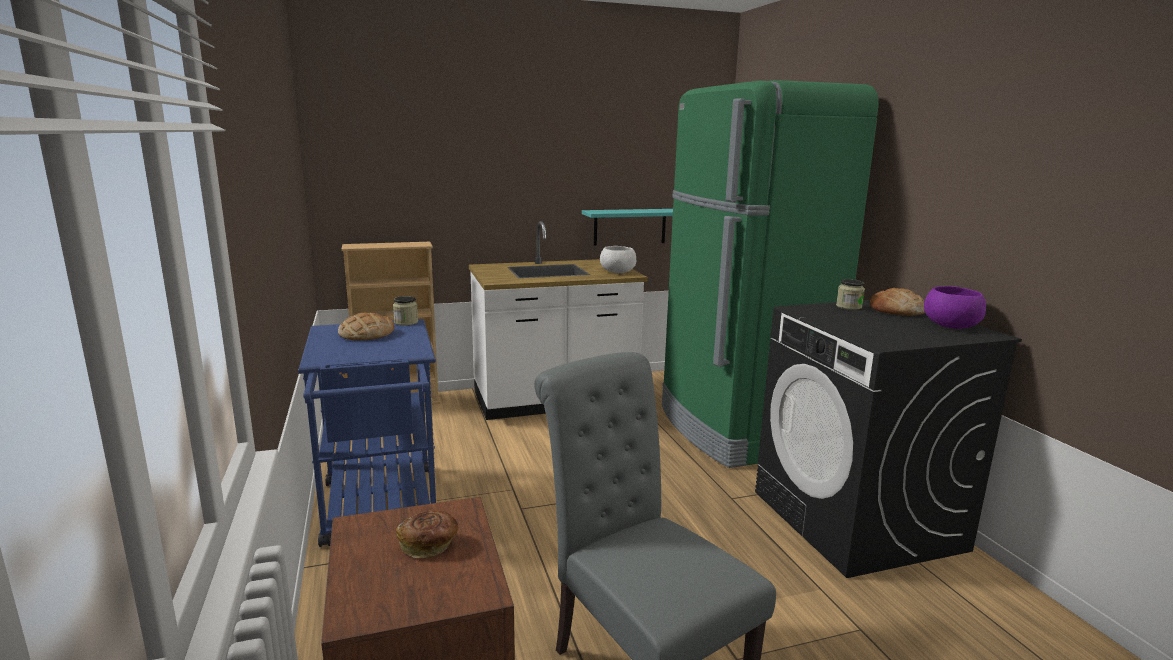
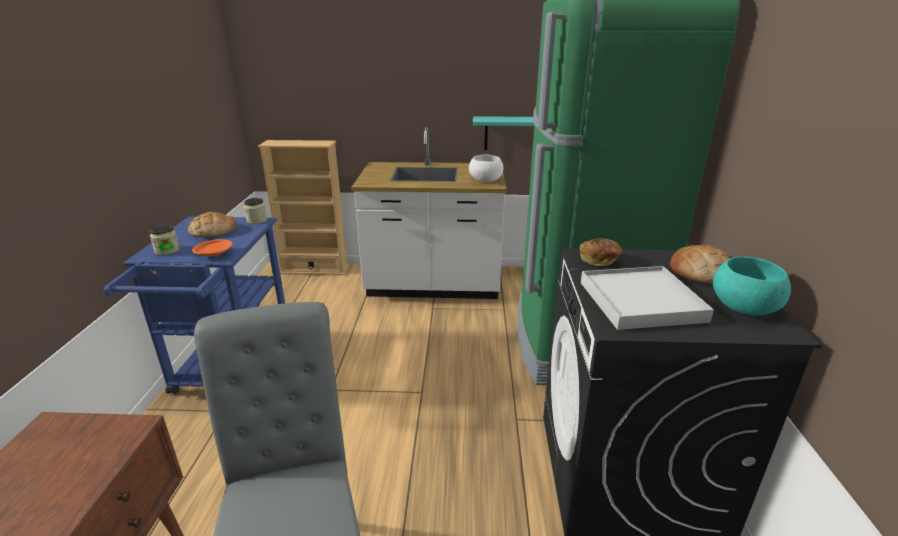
camera: 20 degrees right, 10 degrees up
bread [396,511,458,558] -> bread moved to [579,238,622,266]
jar [836,279,865,310] -> jar moved to [150,225,180,255]
purple bowl [924,286,986,329] -> turquoise bowl [713,257,791,316]
none -> orange plate [192,239,233,256]
none -> white tray [581,266,714,330]

